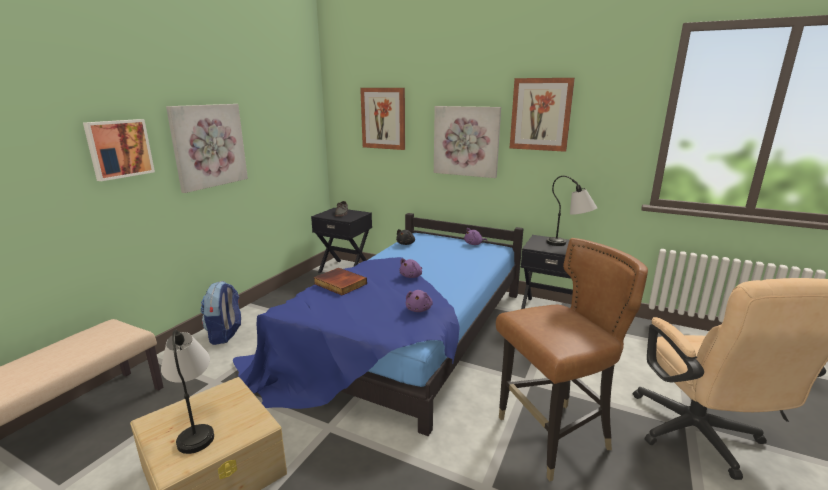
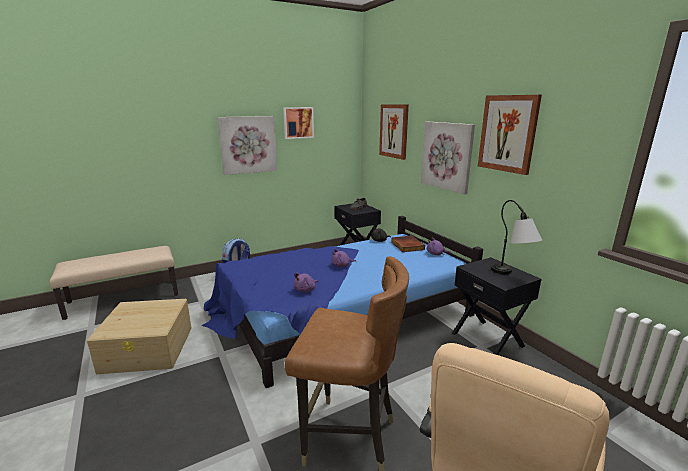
camera: 35 degrees right, 0 degrees up
picture [83,119,155,181] -> picture moved to [283,107,314,139]
table lamp [161,330,214,454] -> none
book [313,268,367,295] -> book moved to [391,235,425,252]

